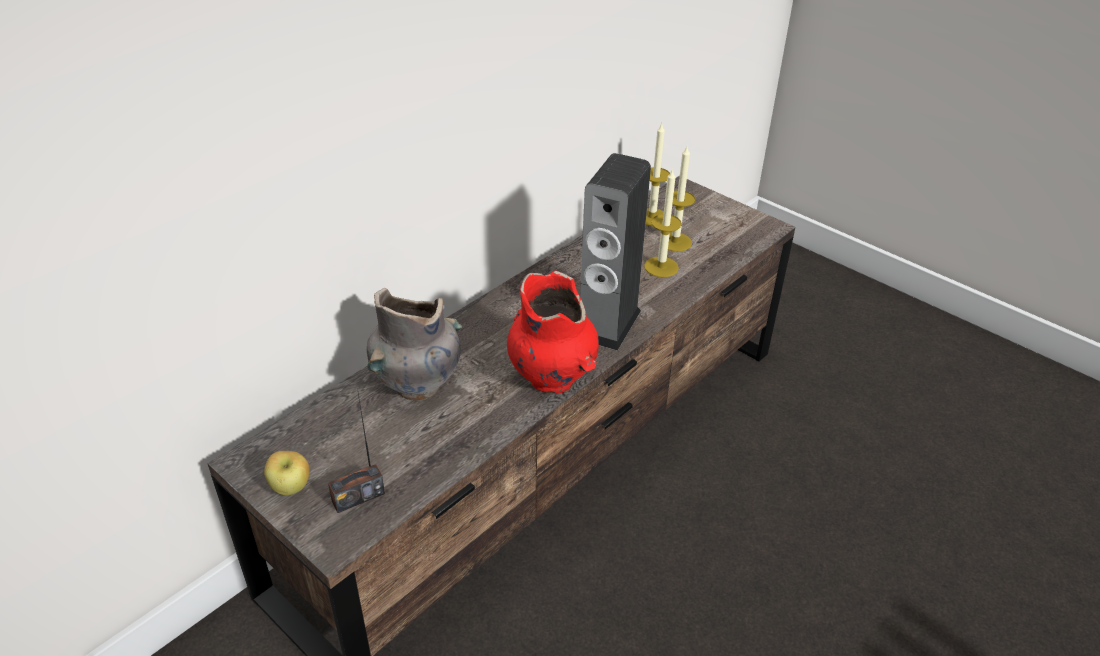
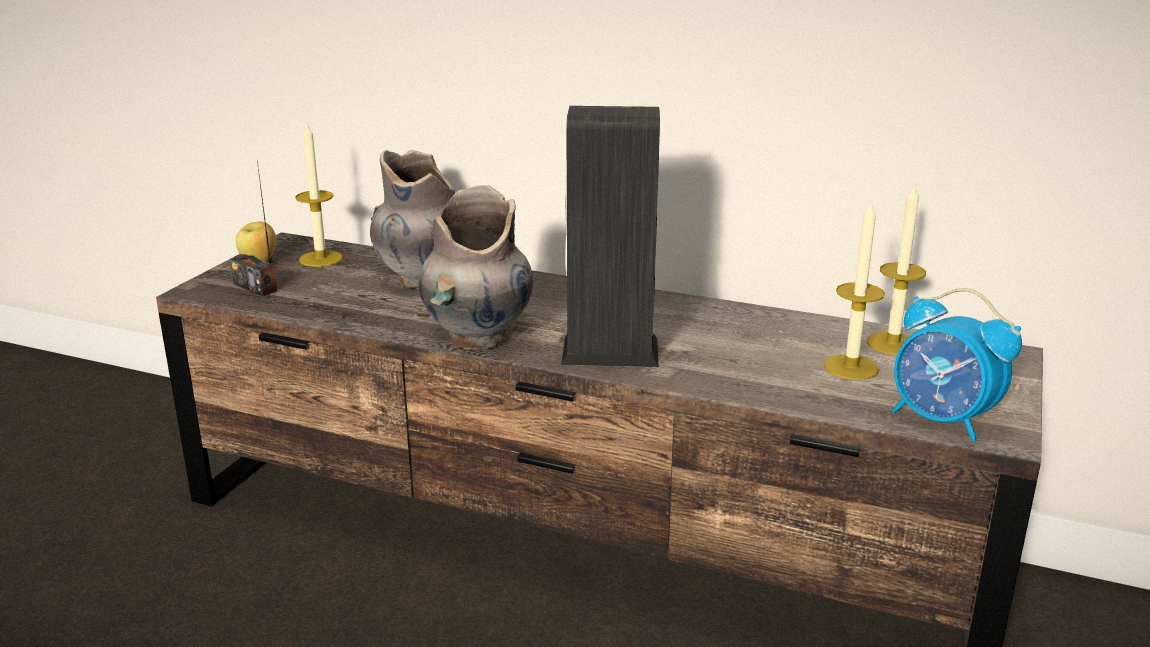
camera: 70 degrees right, 15 degrees down
red vase [507,271,599,394] -> grey vase [418,185,533,349]
candle [644,168,682,277] -> candle moved to [295,124,343,267]
none -> alarm clock [892,288,1022,442]

